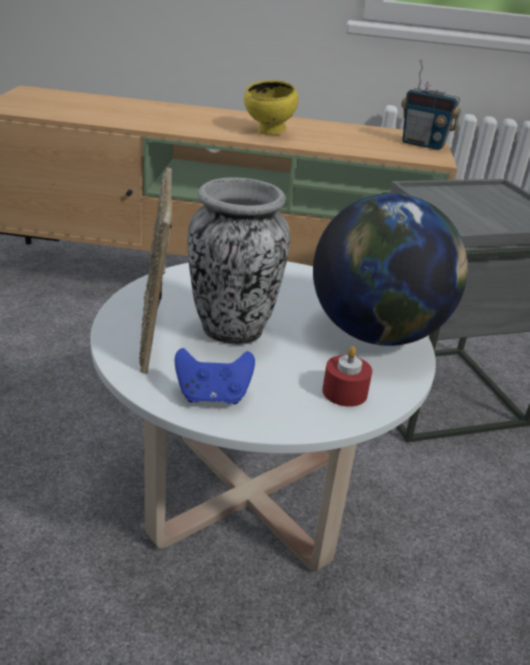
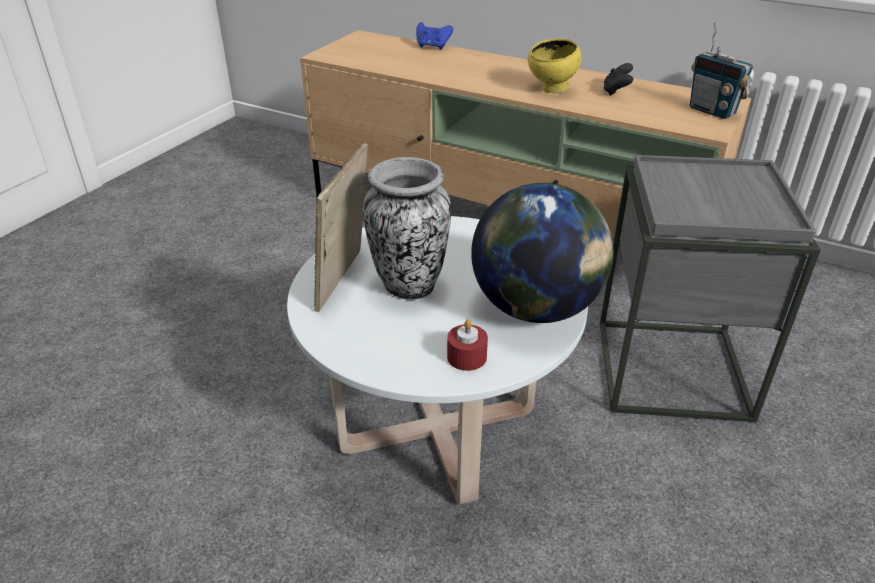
camera: 25 degrees right, 5 degrees up
blue game controller [174,348,255,404] -> blue game controller moved to [416,22,453,50]
none -> black game controller [604,63,633,96]

